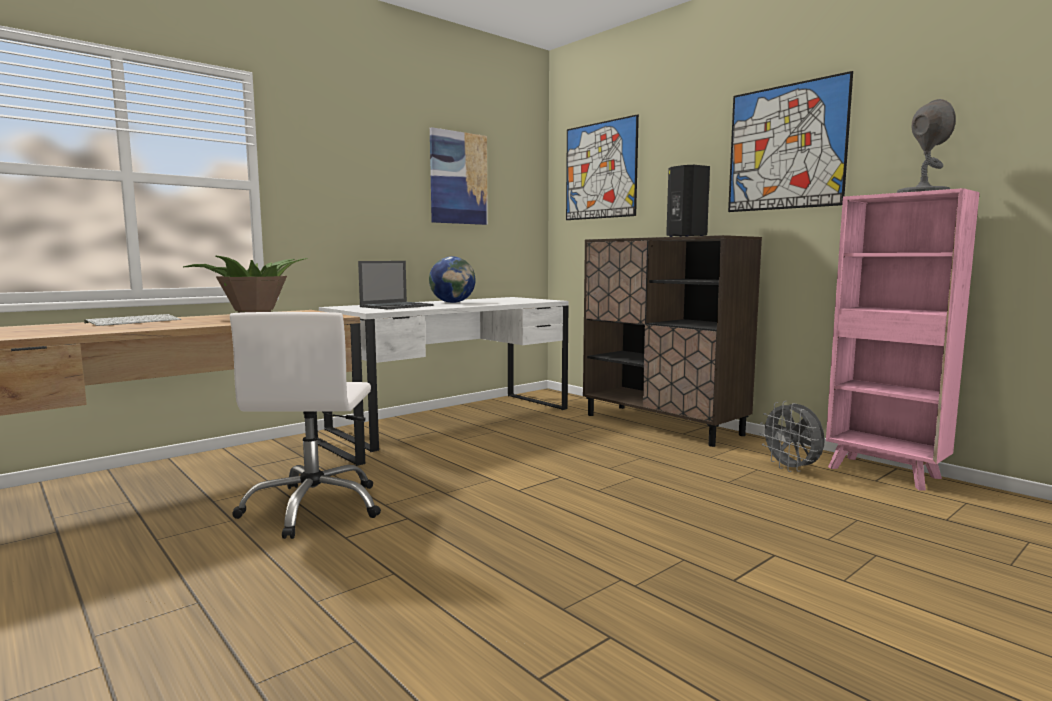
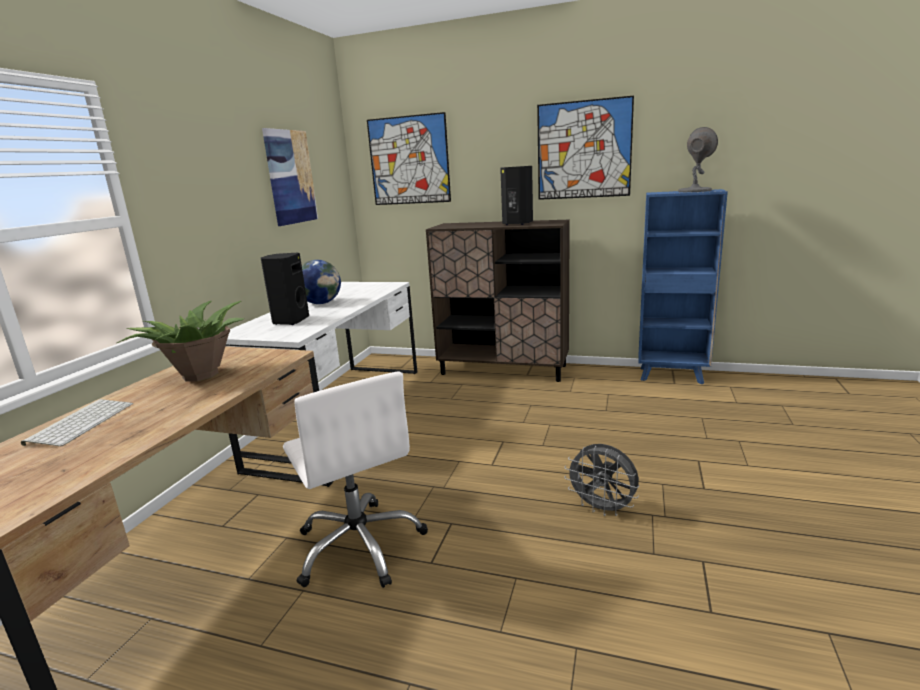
camera: 30 degrees left, 10 degrees up
laptop [358,261,433,309] -> black speaker [261,253,309,325]
grey fan [759,401,825,472] -> grey fan moved to [564,444,639,516]
pink bookcase [826,188,980,491] -> blue bookcase [639,189,728,384]

